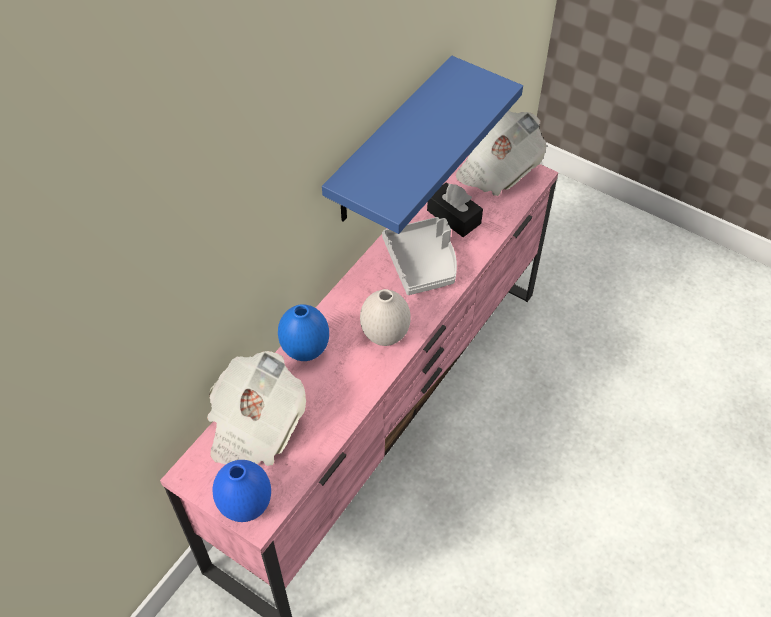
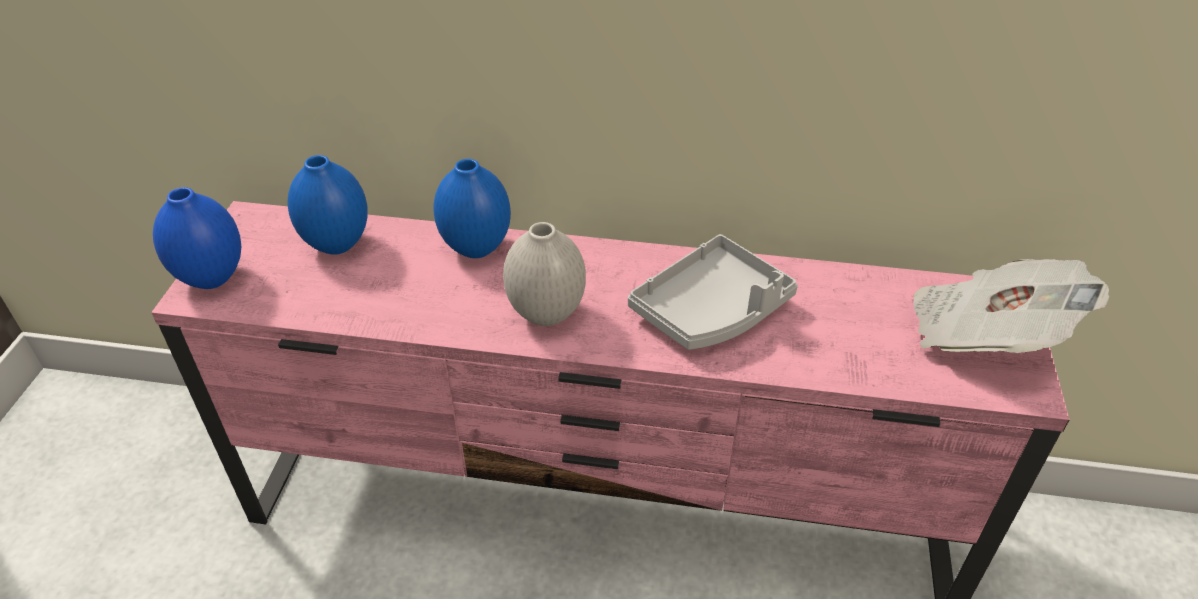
camera: 65 degrees right, 10 degrees down
newspaper [207,351,306,466] -> blue vase [287,155,368,255]
blue shelf [322,55,523,234] -> none
black tissue box [427,183,483,237] -> none

